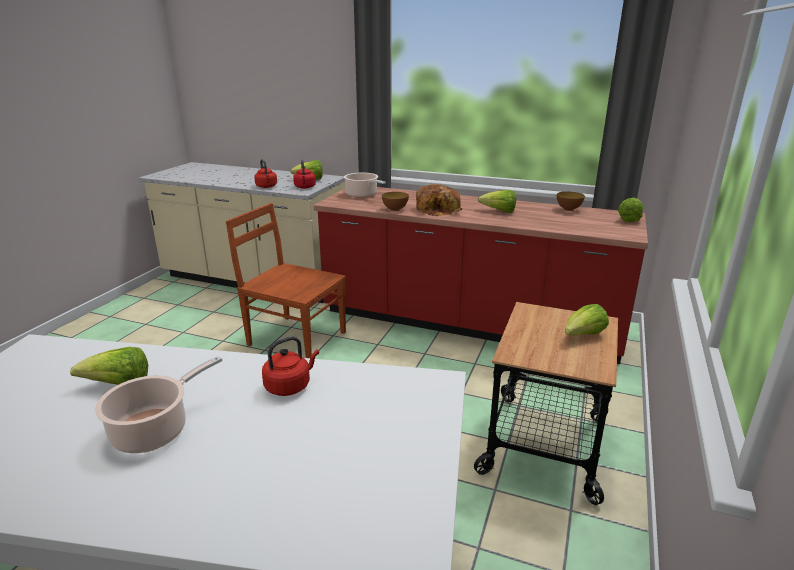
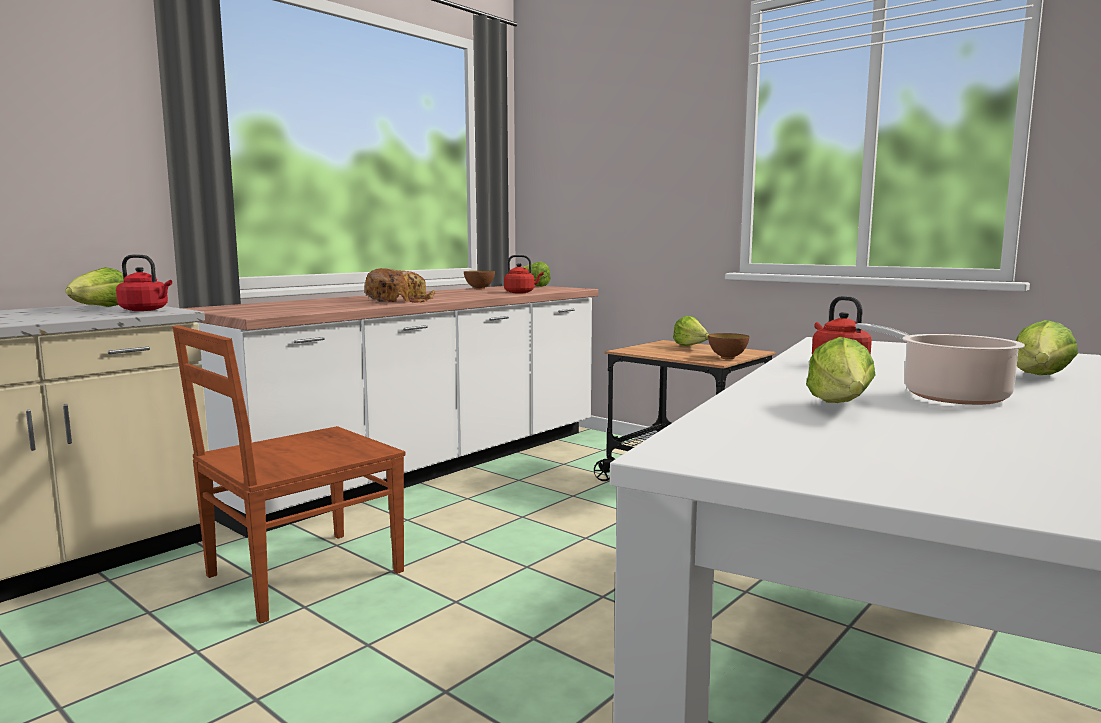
camera: 70 degrees left, 15 degrees down
red kettle [254,159,277,188] -> red kettle moved to [504,255,543,293]
red counter [314,187,648,364] -> white counter [181,285,598,538]
cooking pot [344,173,386,198] -> none
bowl [382,192,409,211] -> bowl moved to [708,333,749,359]
lettuce [478,190,516,213] -> lettuce moved to [1016,320,1078,375]

